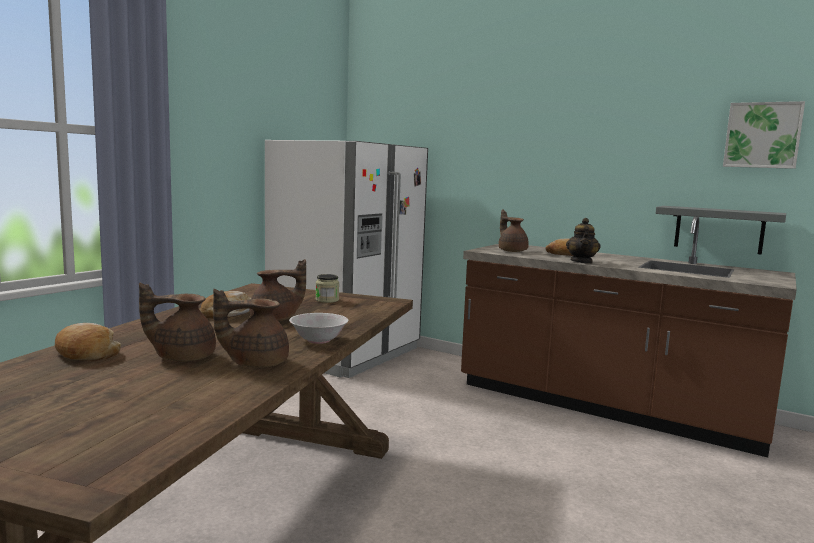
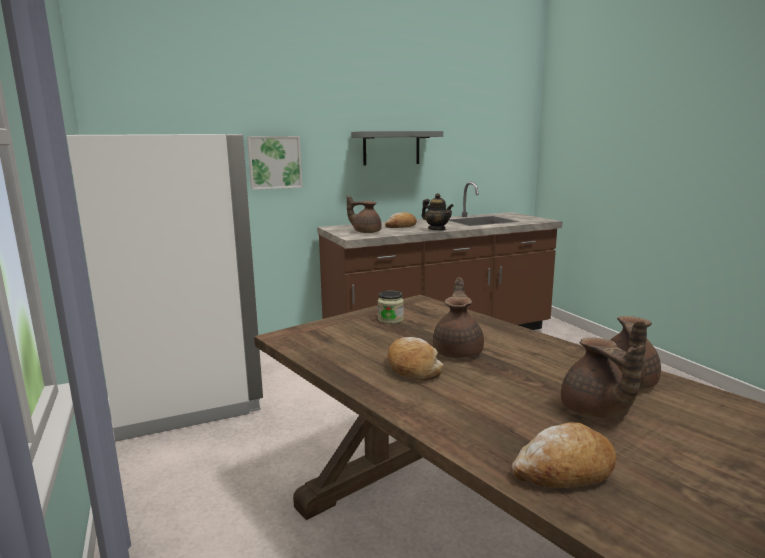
camera: 55 degrees left, 5 degrees up
brown teapot [139,283,216,361] -> brown teapot turned 45 degrees counterclockwise [561,338,644,420]
white bowl [289,313,349,344] -> none
grey shelf [655,206,786,255] -> grey shelf moved to [351,131,443,166]
picture [723,101,805,169] -> picture moved to [247,136,302,190]

